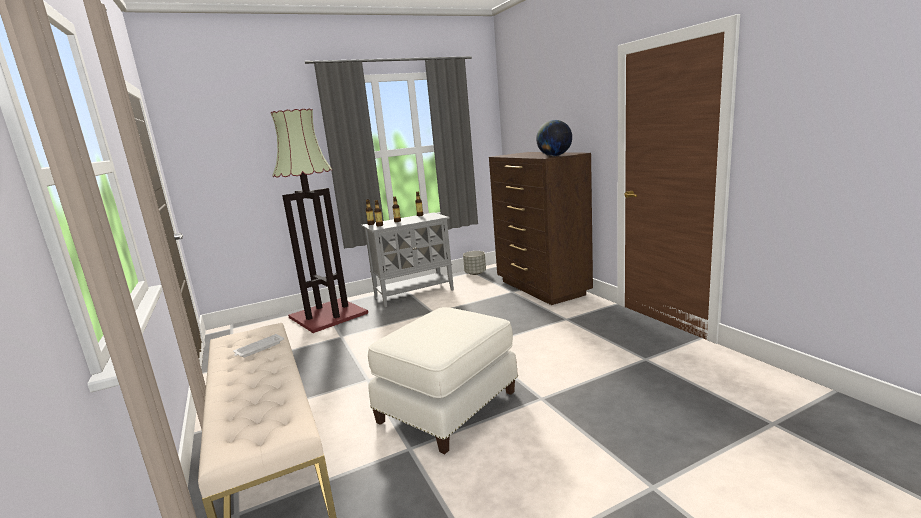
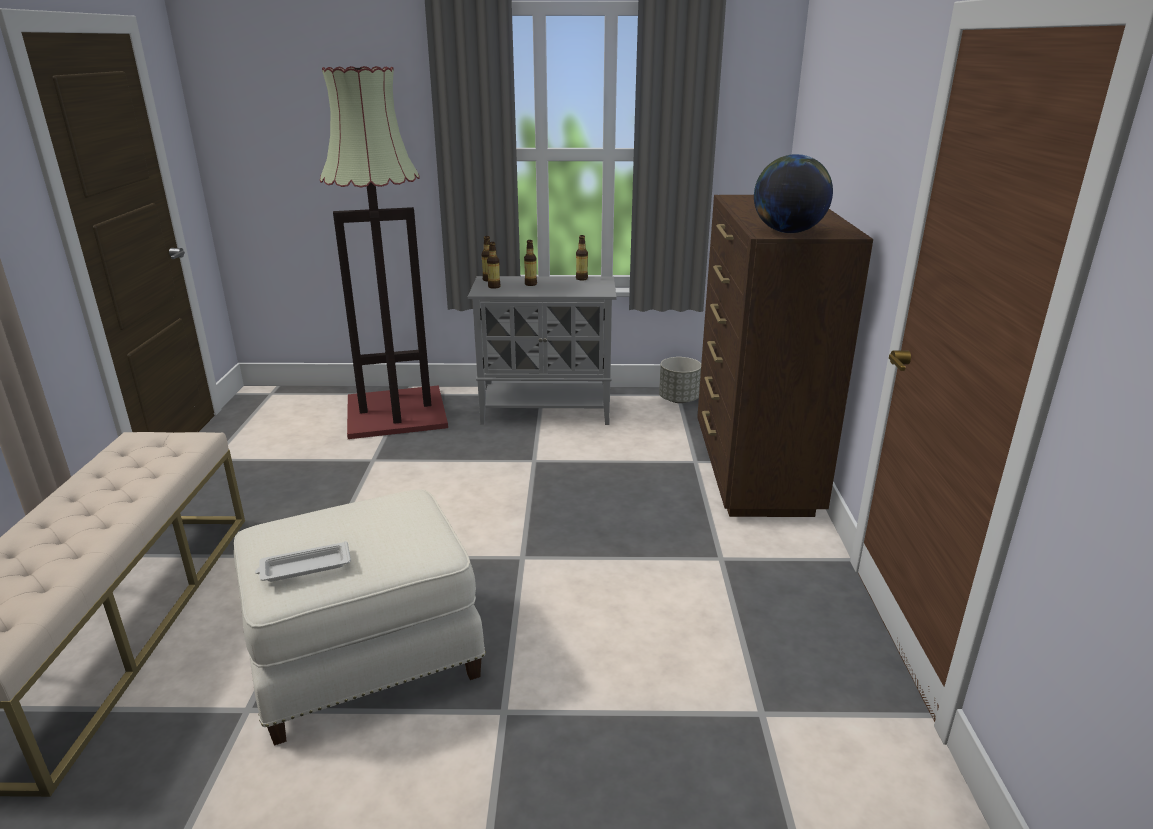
camera: 25 degrees right, 10 degrees up
white tray [233,334,284,358] -> white tray moved to [255,541,351,582]

